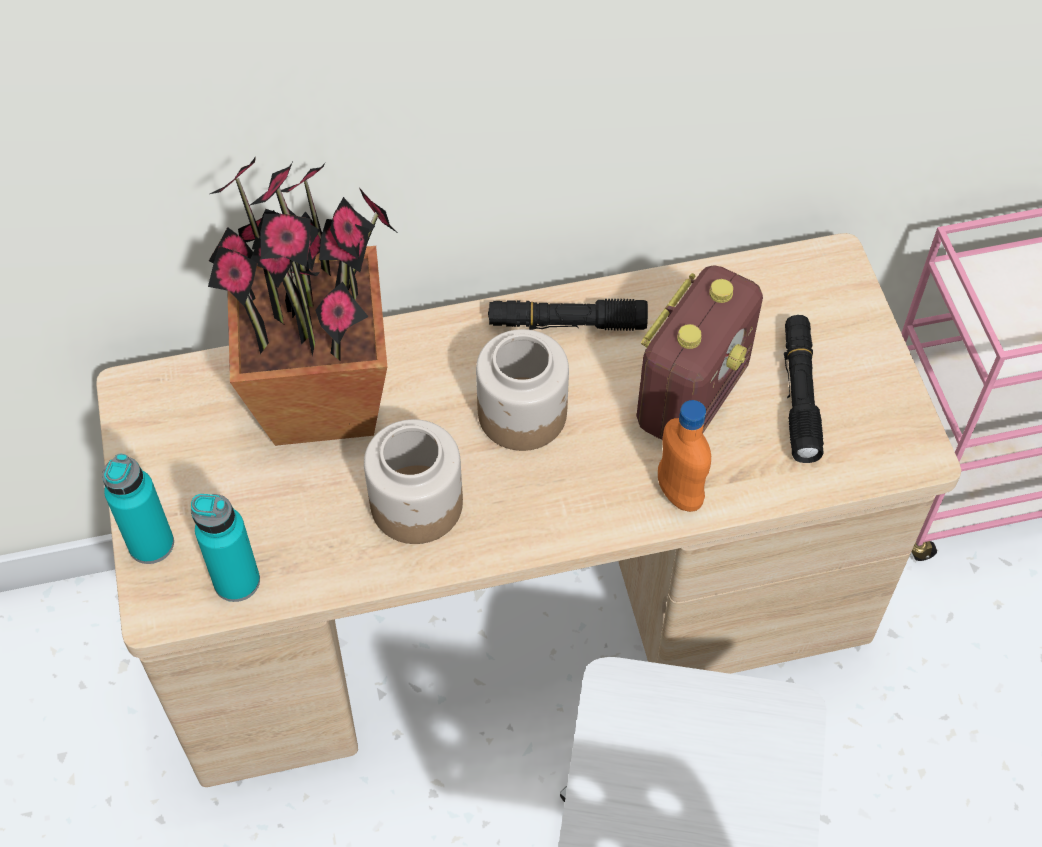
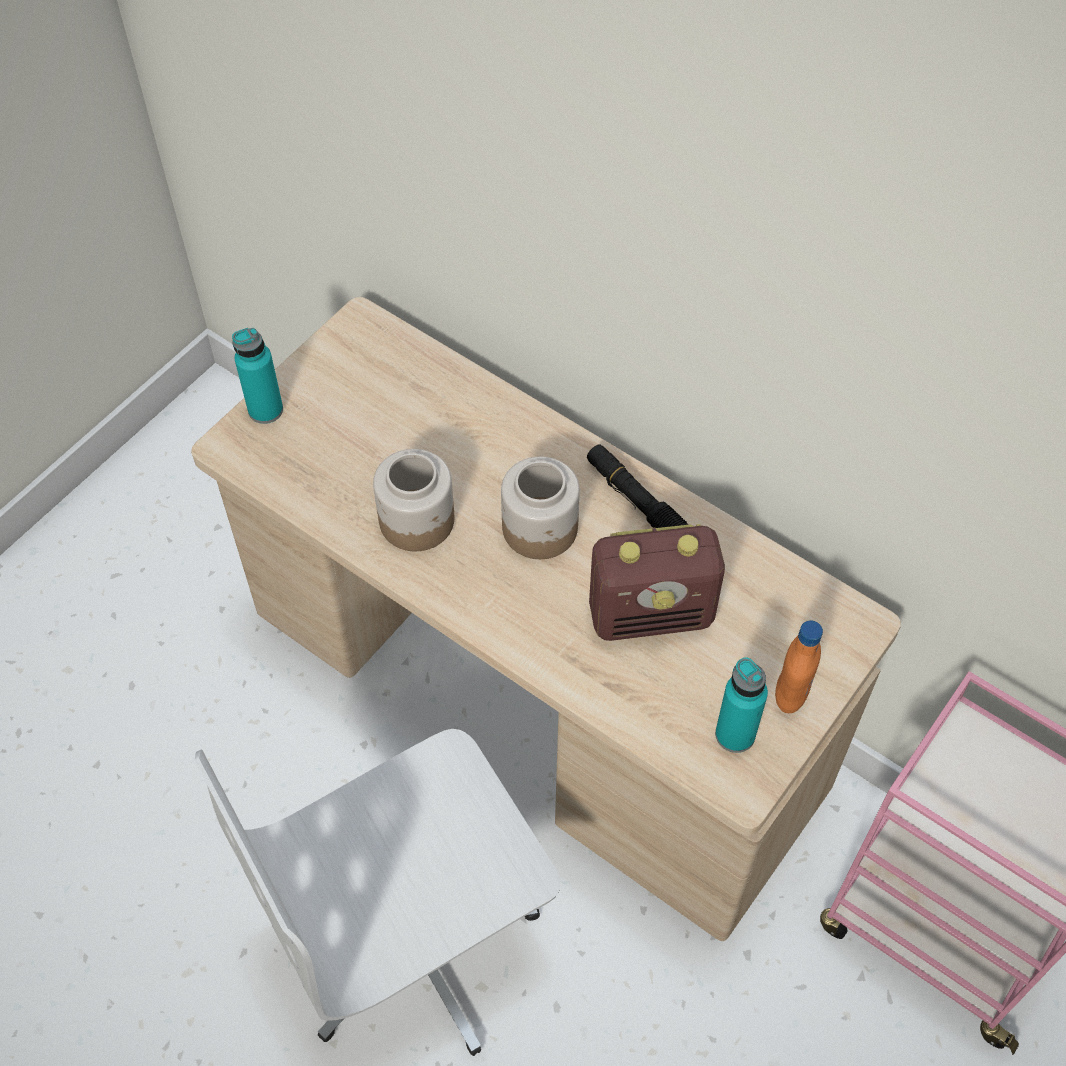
camera: 50 degrees right, 0 degrees up
turquoise bottle [191,494,260,602] -> turquoise bottle moved to [715,657,768,753]
potted plant [208,156,396,446] -> none
orange bottle [658,400,711,512] -> orange bottle moved to [775,620,823,713]
black flashlight [784,315,824,463] -> none

